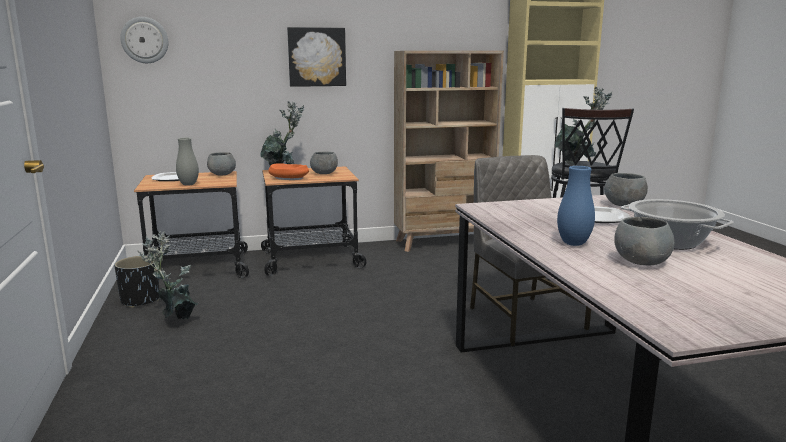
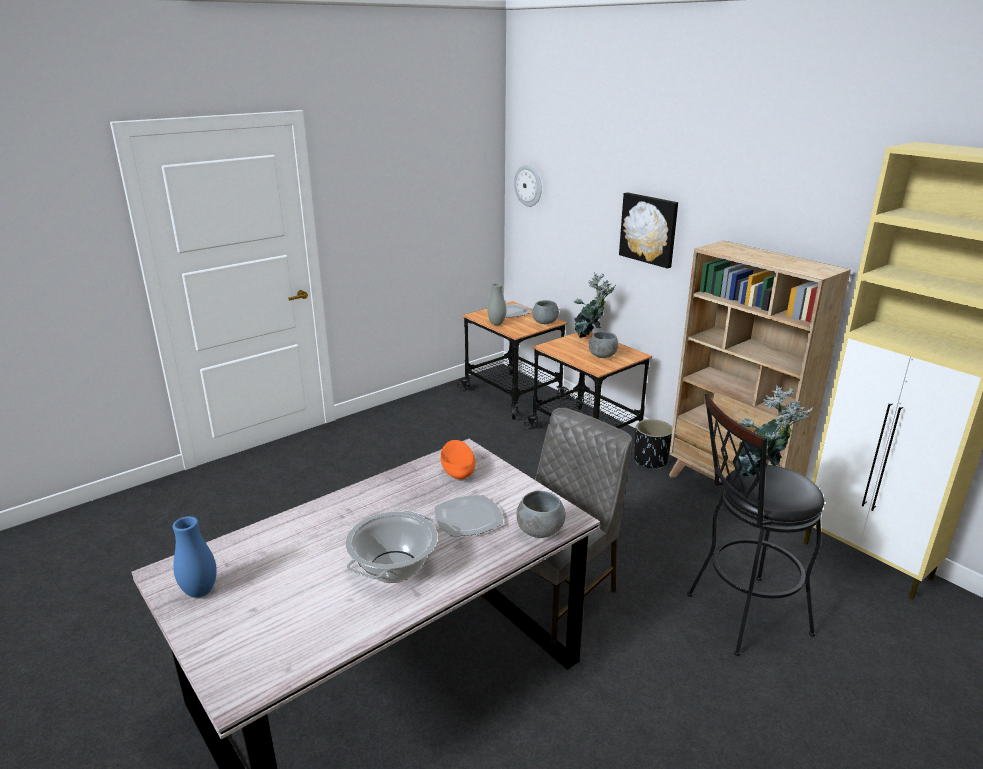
camera: 65 degrees right, 10 degrees up
black planter [114,256,160,308] -> black planter moved to [634,419,673,469]
potted plant [137,231,198,319] -> none
orange bowl [268,163,309,180] -> orange bowl moved to [441,440,476,481]
blue vase [557,166,595,246] -> blue vase moved to [172,516,217,598]
grey bowl [614,217,675,265] -> none

